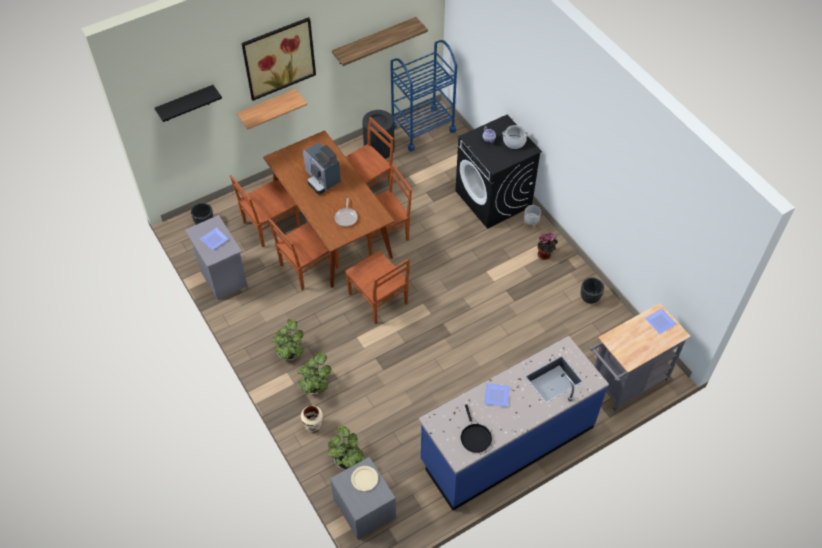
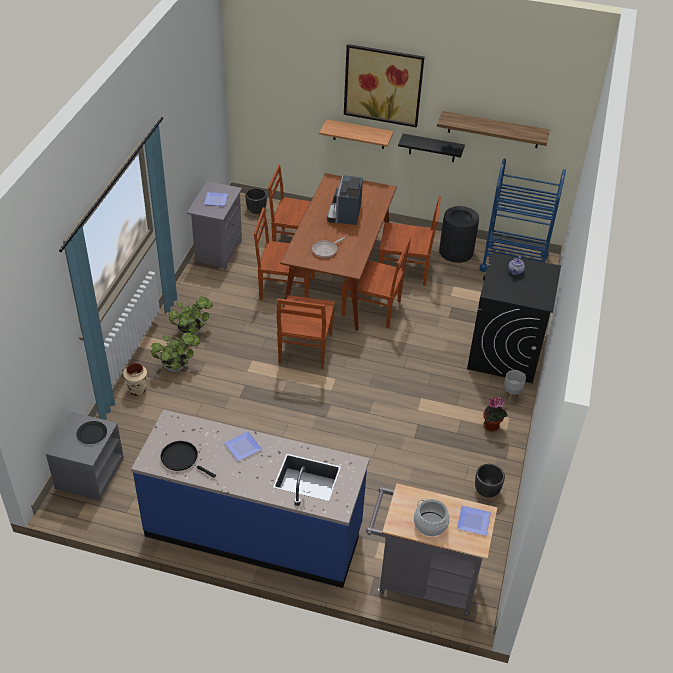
camera: 45 degrees right, 10 degrees down
black shelf [155,85,222,122] -> black shelf moved to [398,134,465,162]
potted plant [328,426,364,470] -> none
beige plate [351,466,378,491] -> black plate [76,421,107,444]
black frying pan [461,404,492,453] -> black frying pan turned 90 degrees clockwise [160,441,216,478]
cooking pot [502,125,529,149] -> cooking pot moved to [414,499,449,536]

